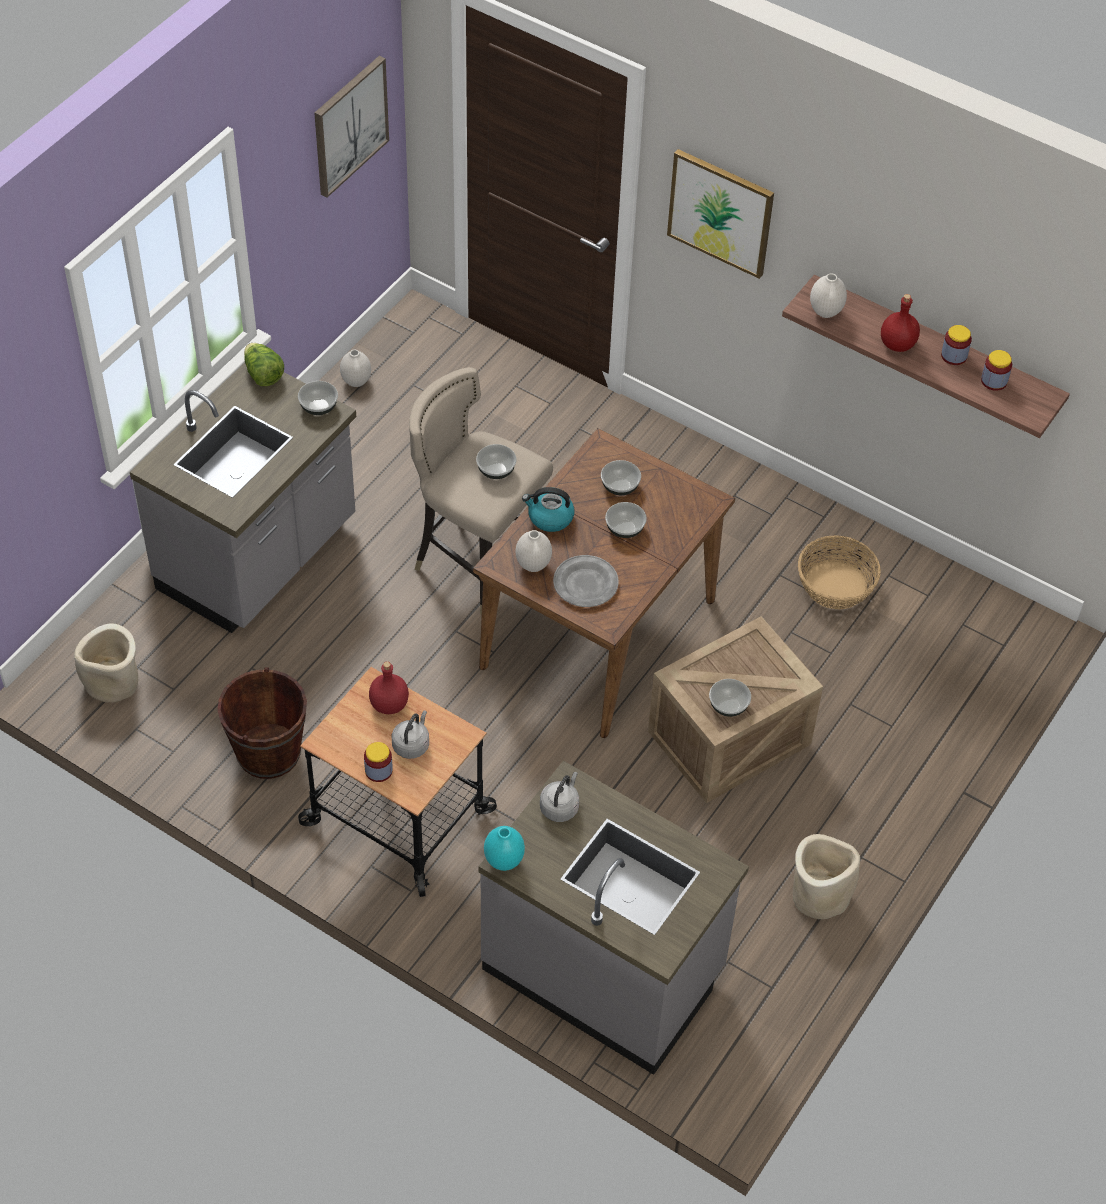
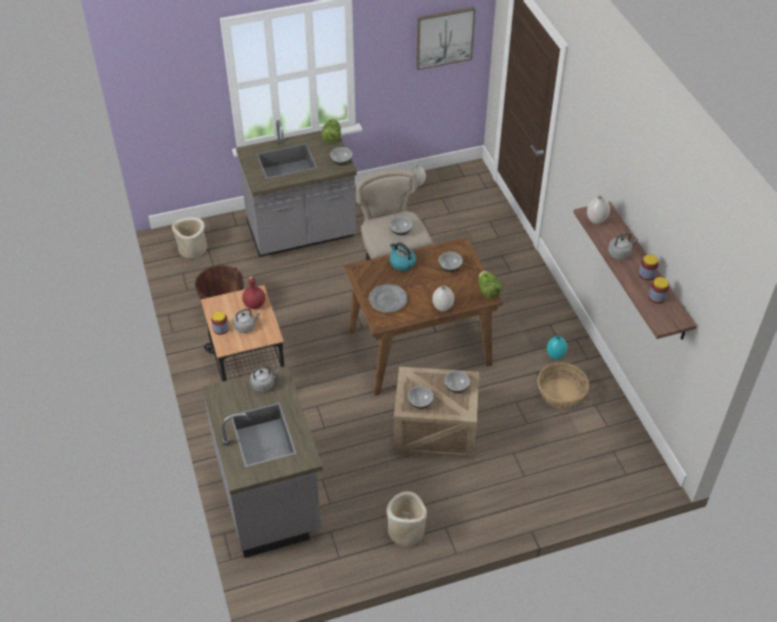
camera: 40 degrees right, 5 degrees down
turquoise vase [484,826,525,871] -> turquoise vase moved to [547,336,567,359]
white vase [516,530,552,572] -> white vase moved to [432,285,454,311]
bowl [605,502,647,538] -> bowl moved to [445,371,470,393]
picture [667,149,774,279] -> none
red bottle [881,294,920,352] -> grey kettle [608,233,638,259]
none -> lettuce [478,271,503,299]

